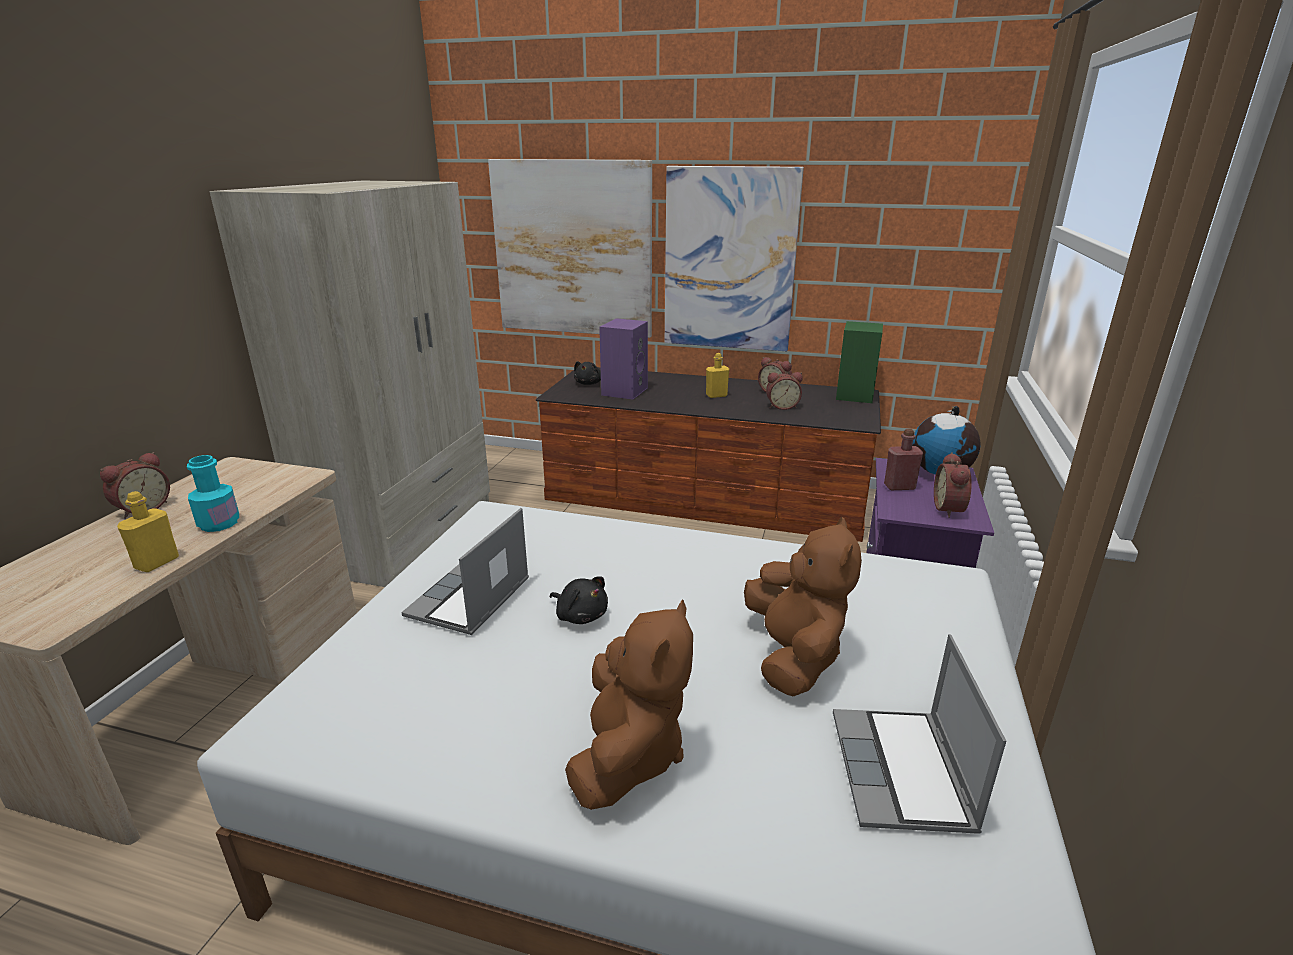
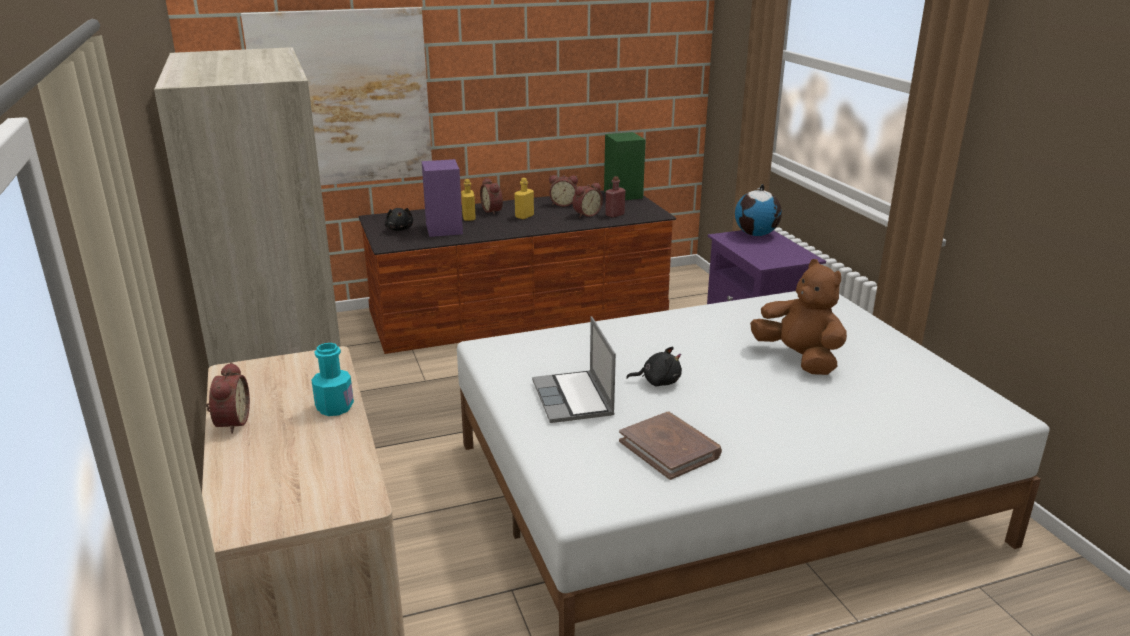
camera: 35 degrees left, 0 degrees up
yellow bottle [117,491,179,572] -> yellow bottle moved to [461,179,476,221]
brown plush toy [565,600,693,810] -> none
picture [665,166,804,351] -> none
laptop [833,634,1006,834] -> none
red bottle [884,429,923,490] -> red bottle moved to [605,176,626,218]
alarm clock [934,452,972,518] -> alarm clock moved to [480,178,503,215]
none -> brown book [619,412,722,480]

